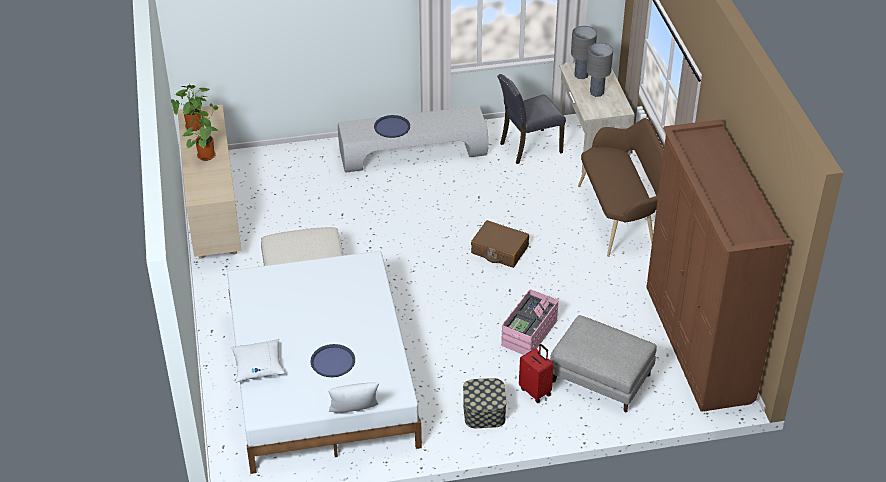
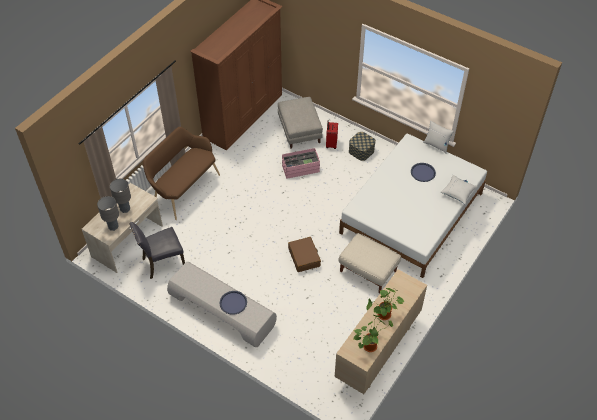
camera: 135 degrees left, 10 degrees up
brown suitcase [471,220,529,268] -> brown suitcase moved to [288,237,321,272]
grey chair [497,74,566,164] -> grey chair turned 135 degrees clockwise [129,222,185,279]

